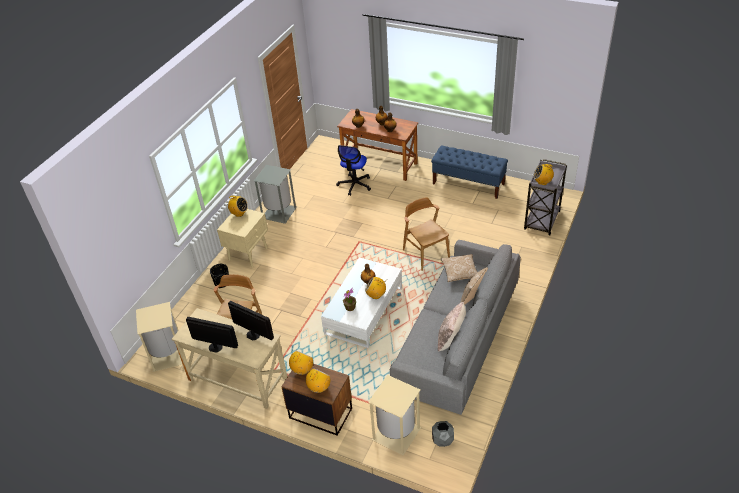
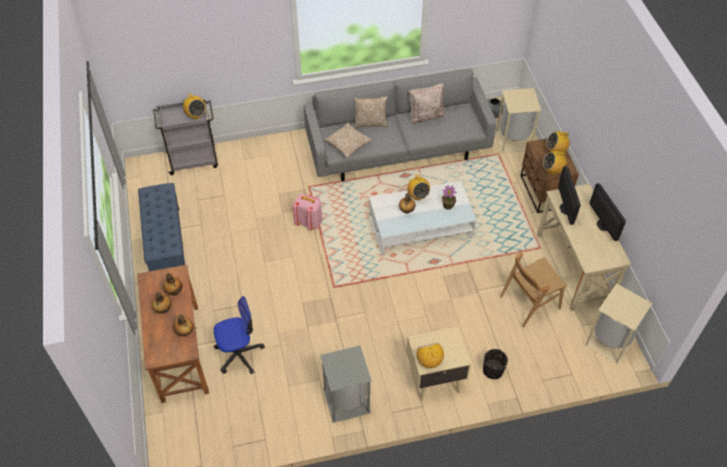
camera: 130 degrees left, 10 degrees up
brown chair [403,197,450,271] -> pink backpack [293,194,322,230]

